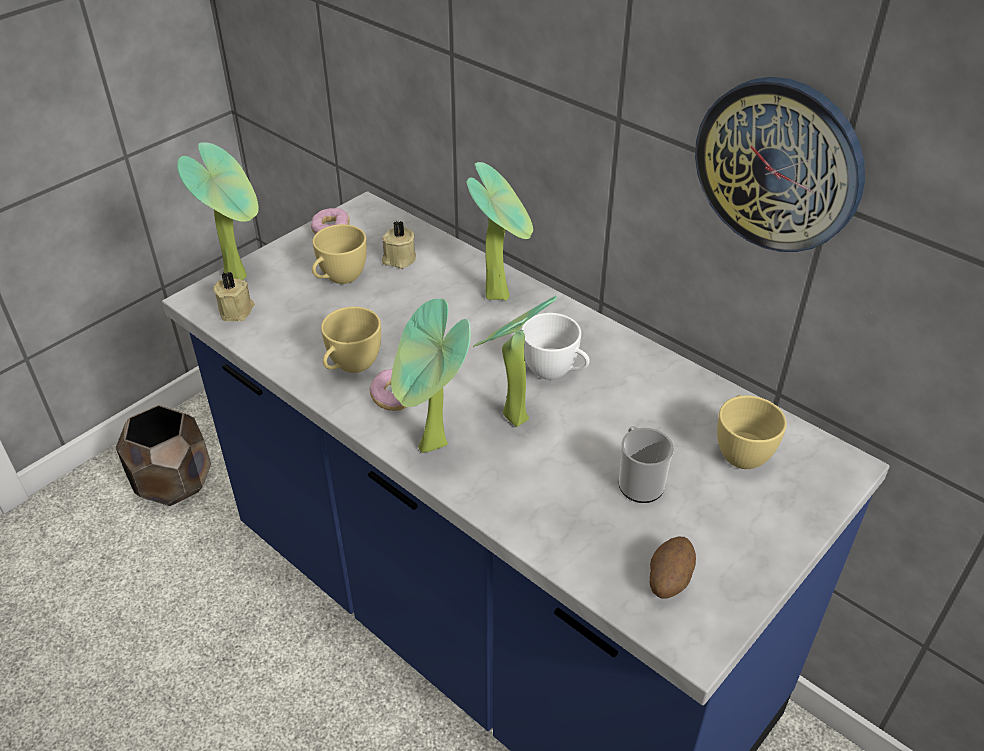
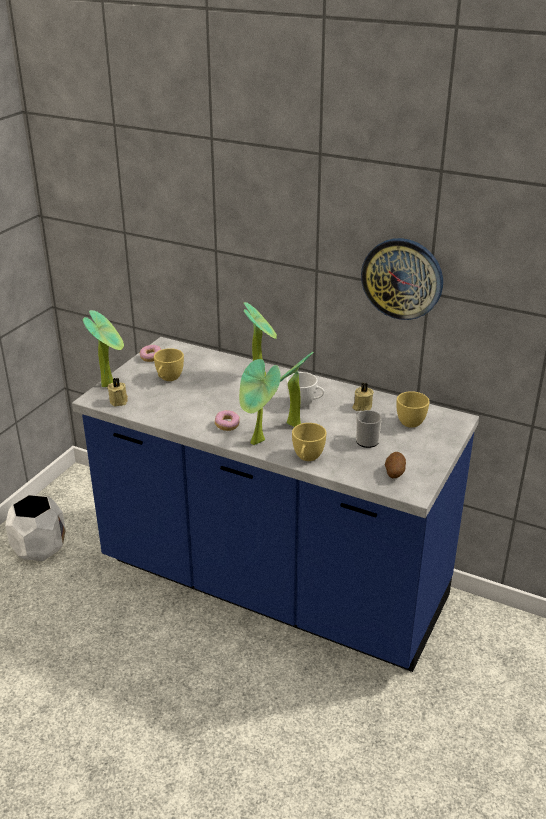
camera: 15 degrees left, 10 degrees down
brown planter [116,405,211,506] -> white planter [5,495,66,561]
yellow cup [321,307,381,373] -> yellow cup moved to [292,423,326,461]
beige candle [382,221,416,269] -> beige candle moved to [352,383,374,411]

